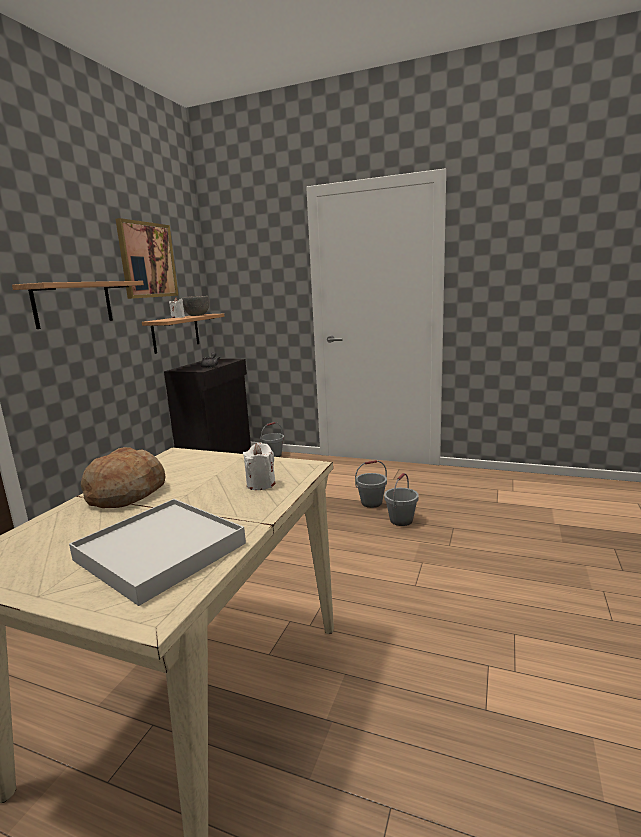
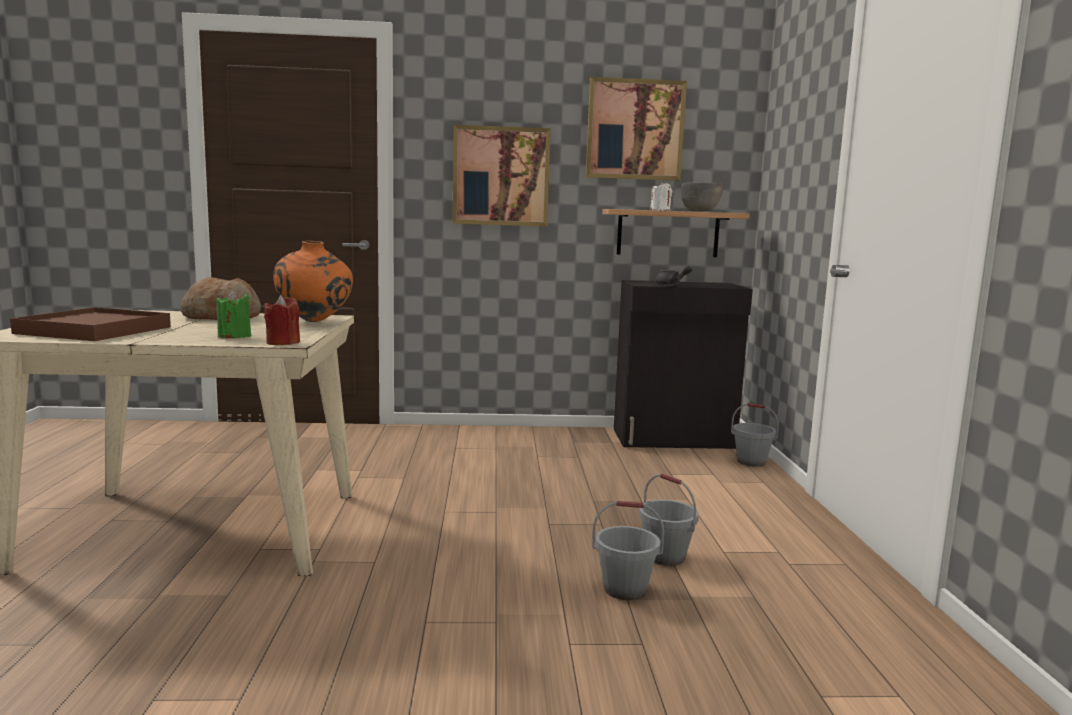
camera: 65 degrees right, 5 degrees down
shelf [12,281,144,329] -> picture [453,125,551,227]
white tray [69,499,246,606] -> brown tray [10,307,171,341]
white candle [243,443,276,490] -> green candle [216,290,251,338]
none -> red candle [264,295,300,345]
none -> orange vase [273,241,353,322]

